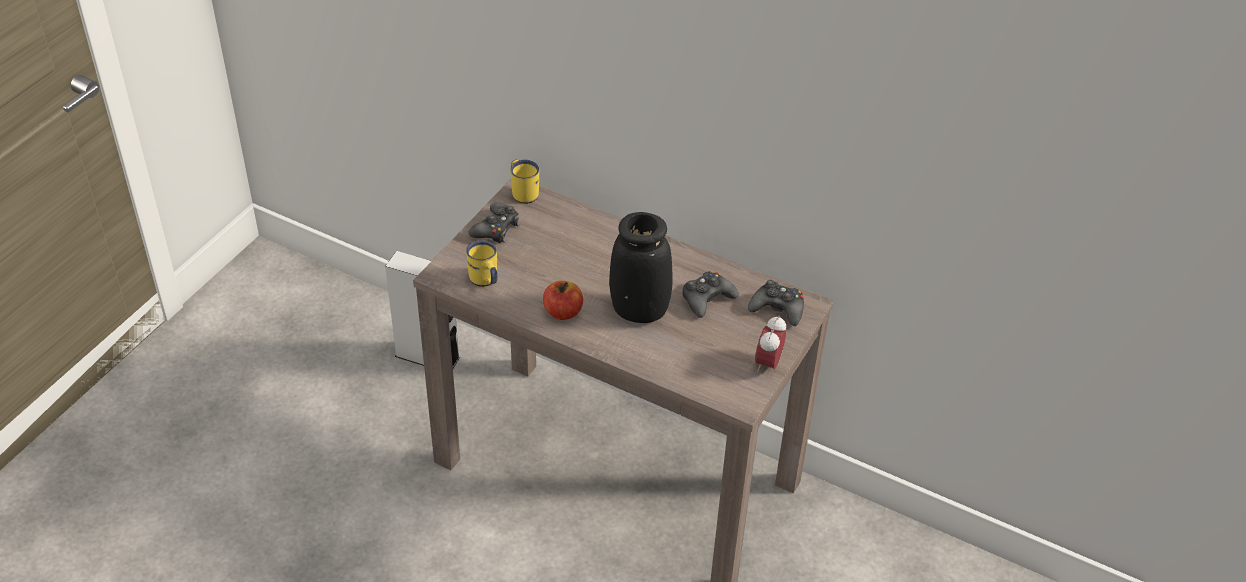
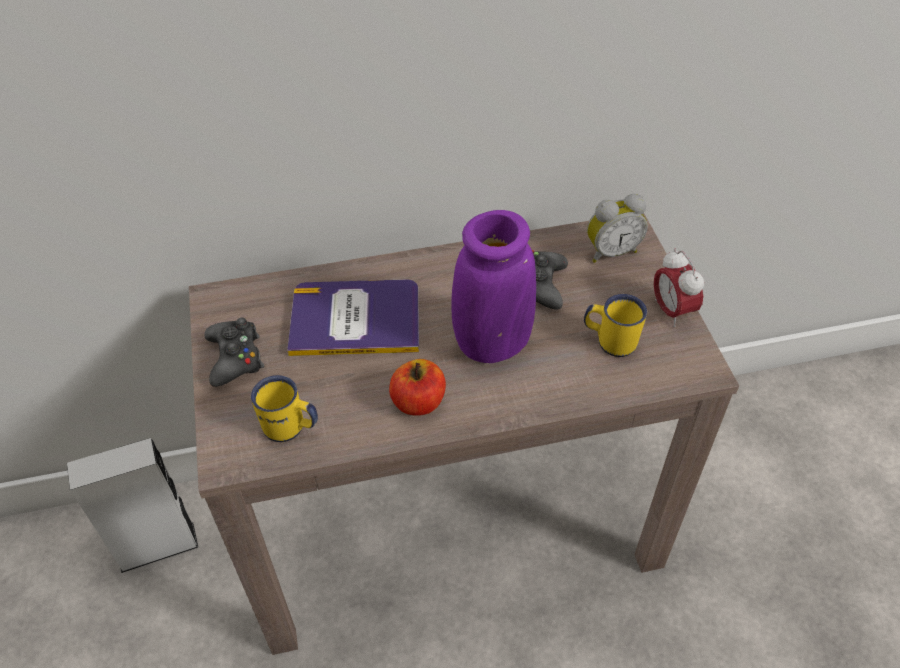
camera: 40 degrees left, 5 degrees up
yellow mug [510,160,539,204] -> yellow mug moved to [584,294,647,357]
black vase [609,212,673,323] -> purple vase [452,210,536,363]
black game controller [748,280,804,326] -> alarm clock [587,194,648,263]
none -> book [287,279,419,356]

